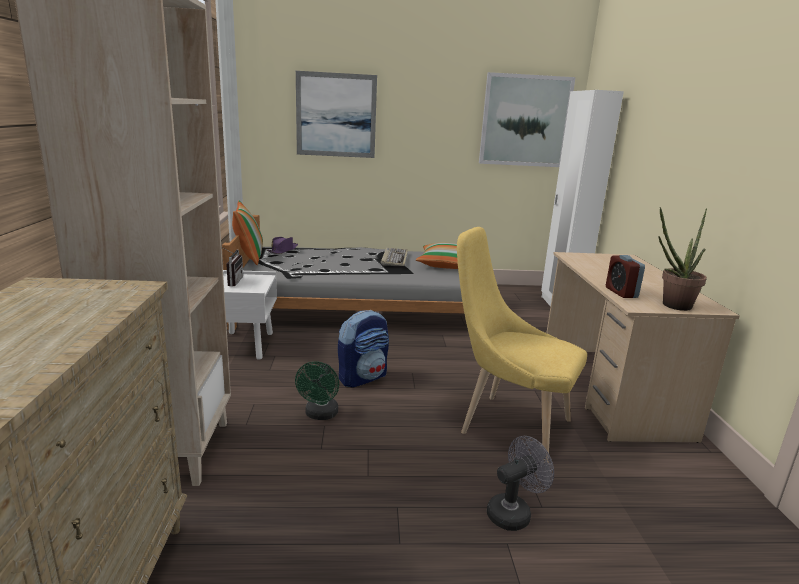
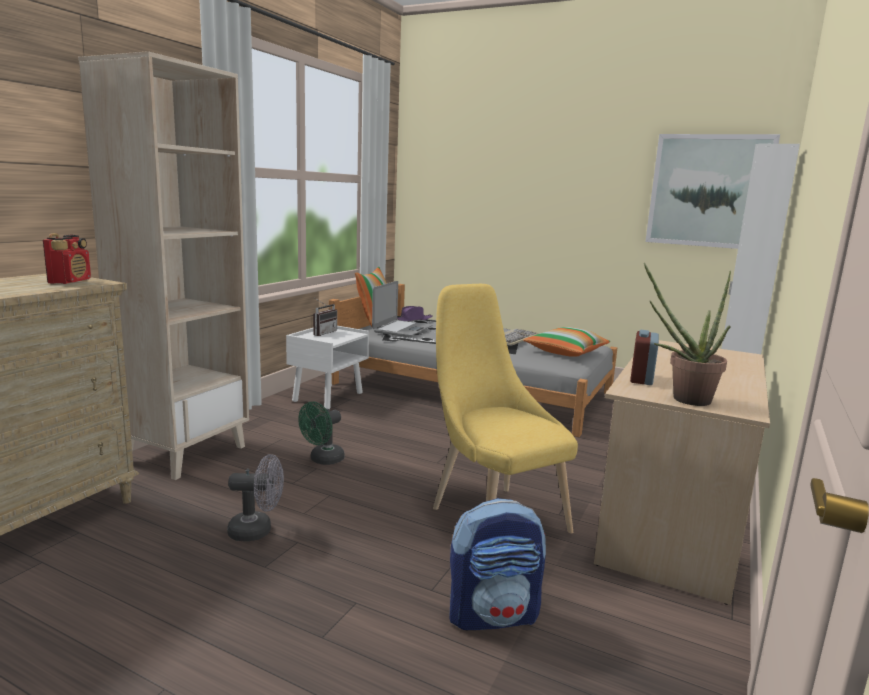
camera: 30 degrees right, 5 degrees down
picture [296,71,377,158] -> none
backpack [338,310,389,387] -> backpack moved to [449,498,546,630]
grey fan [487,436,554,531] -> grey fan moved to [227,454,284,541]
none -> radio [43,233,91,284]
none -> laptop [372,281,433,337]

